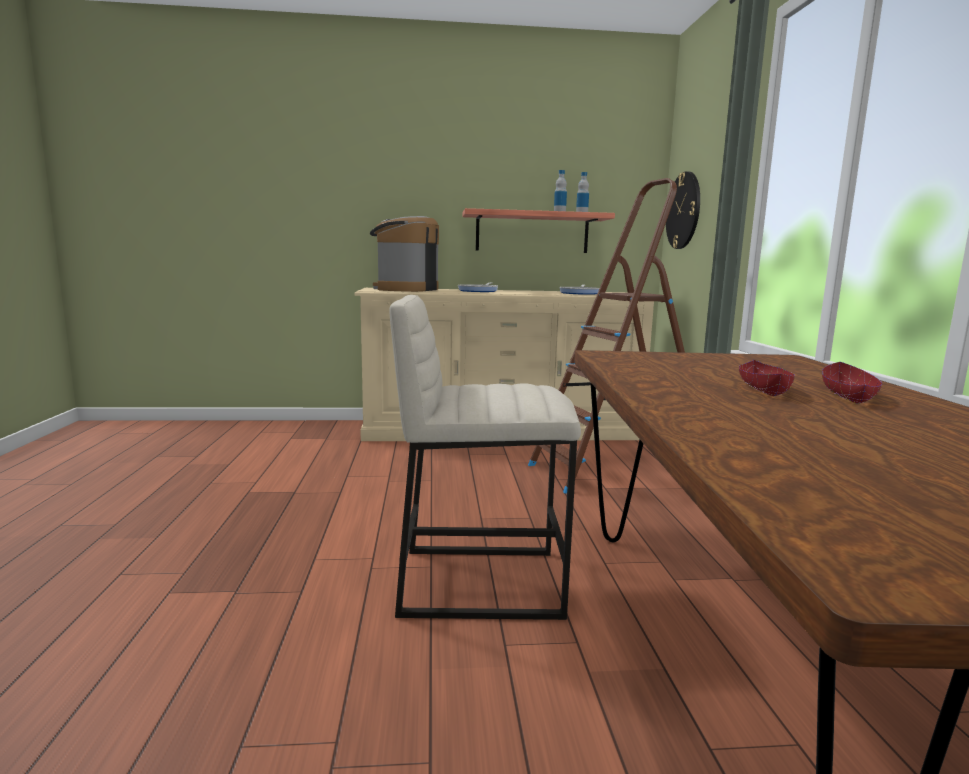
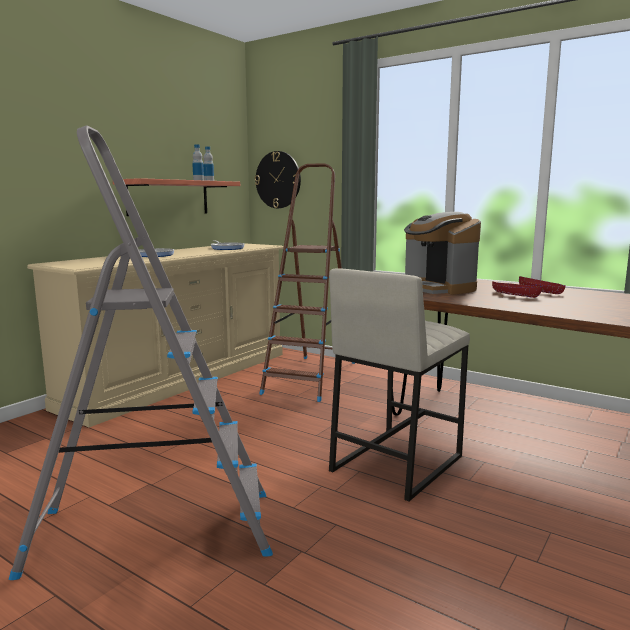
camera: 50 degrees left, 0 degrees up
coffee machine [370,216,439,292] -> coffee machine moved to [404,212,481,295]
none -> grey step ladder [9,125,273,580]

